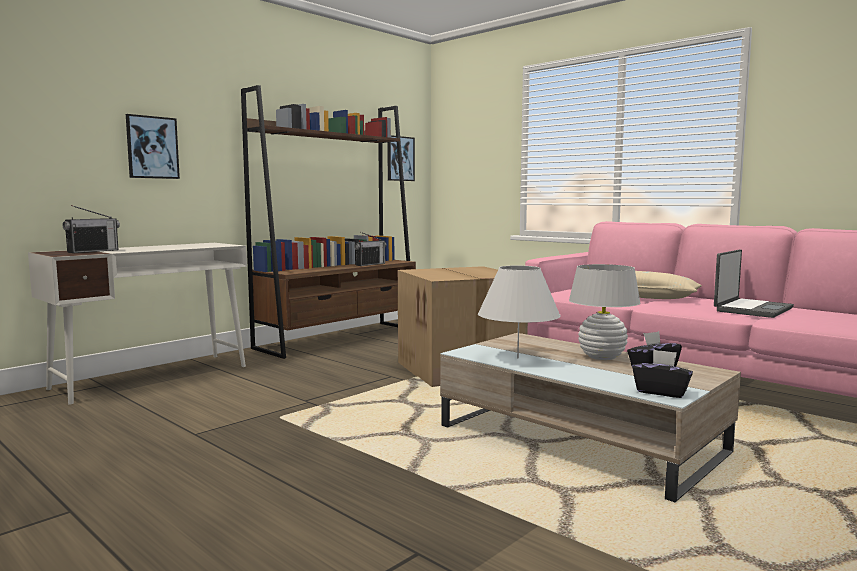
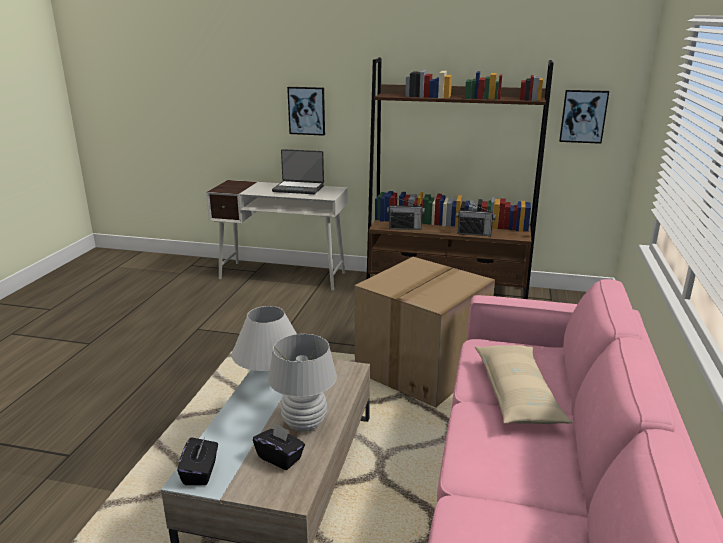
camera: 60 degrees right, 15 degrees up
radio [63,205,120,253] -> radio moved to [387,197,425,230]
laptop [714,249,794,318] -> laptop moved to [272,149,324,194]

